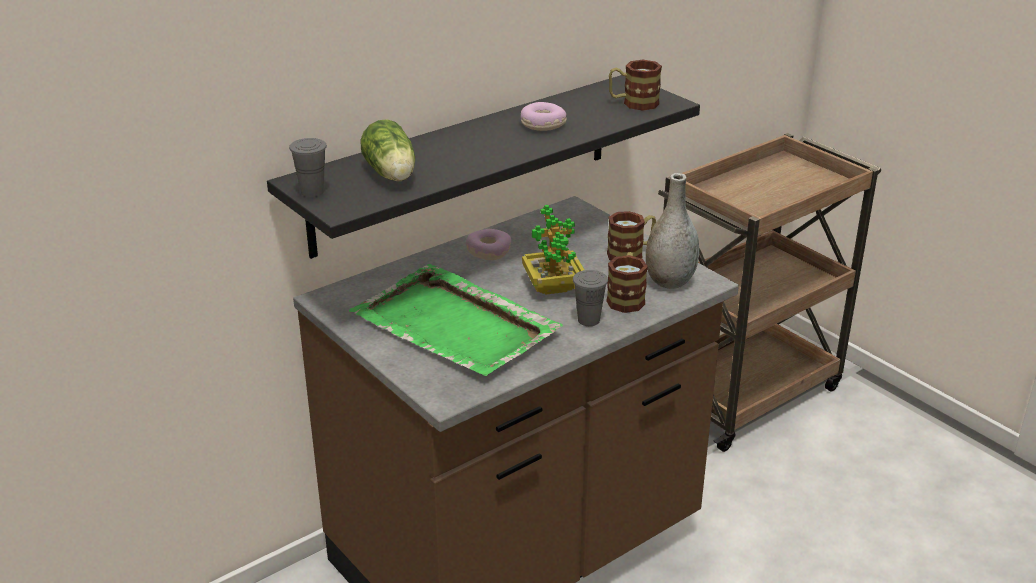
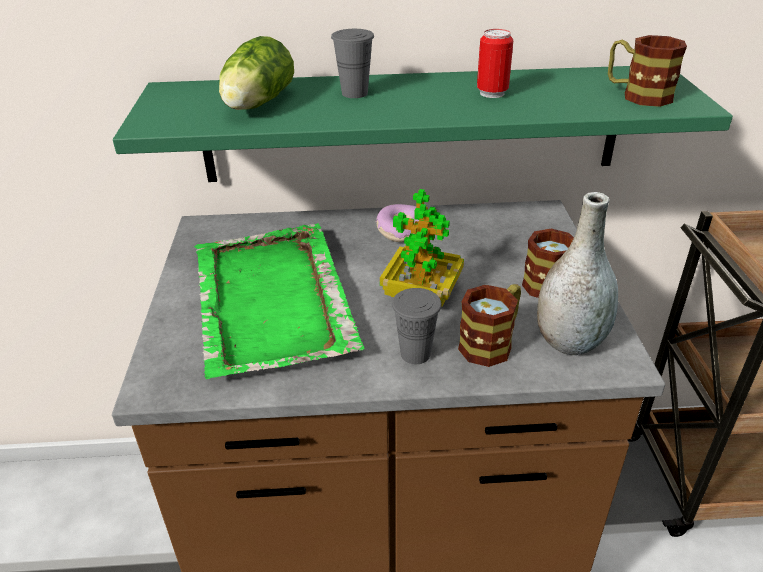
camera: 35 degrees right, 5 degrees up
black shelf [267,75,700,259] -> green shelf [113,66,733,182]
grey cup [289,138,327,197] -> grey cup moved to [331,29,374,98]
donut [521,102,567,131] -> can [477,29,513,98]

